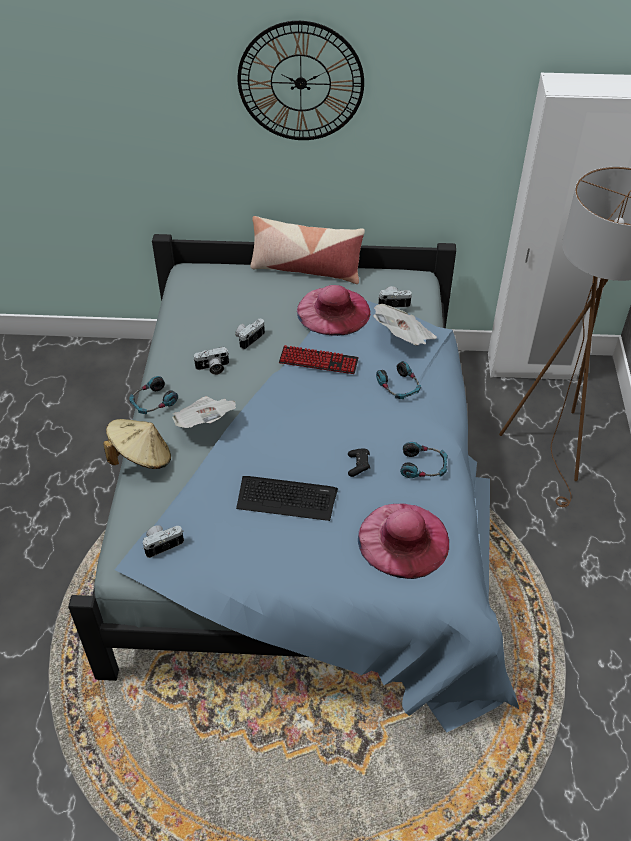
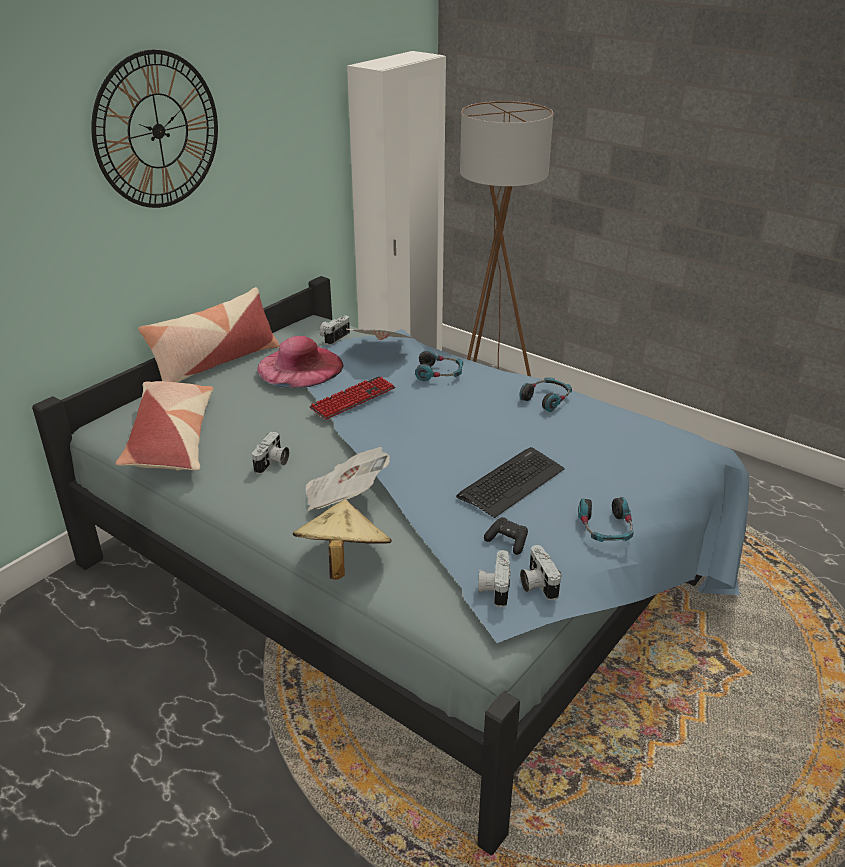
camera: 55 degrees left, 15 degrees down
headphones [129,376,178,414] -> headphones moved to [578,497,634,542]
camera [235,319,265,350] -> camera moved to [520,545,561,600]
black game controller [348,449,370,477] -> black game controller moved to [484,517,528,555]
pink hat [358,504,449,579] -> none
none -> pillow [116,381,213,471]

